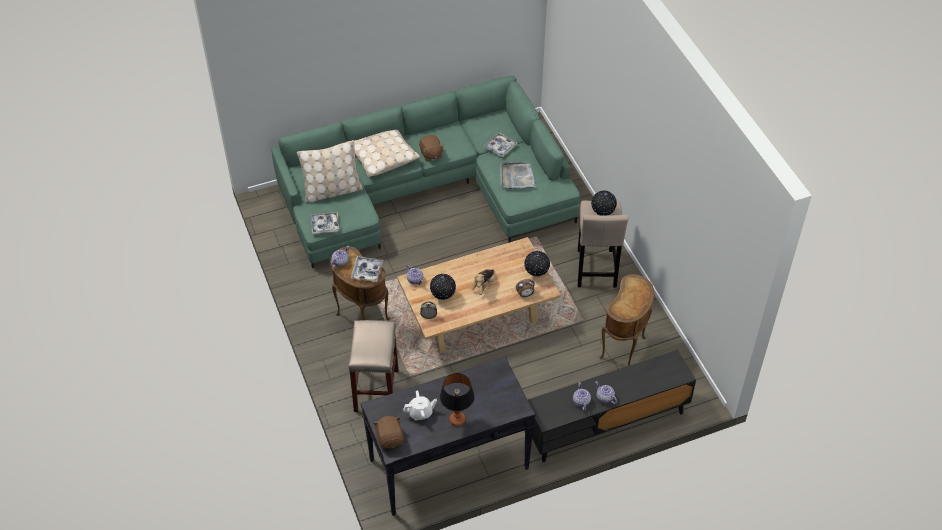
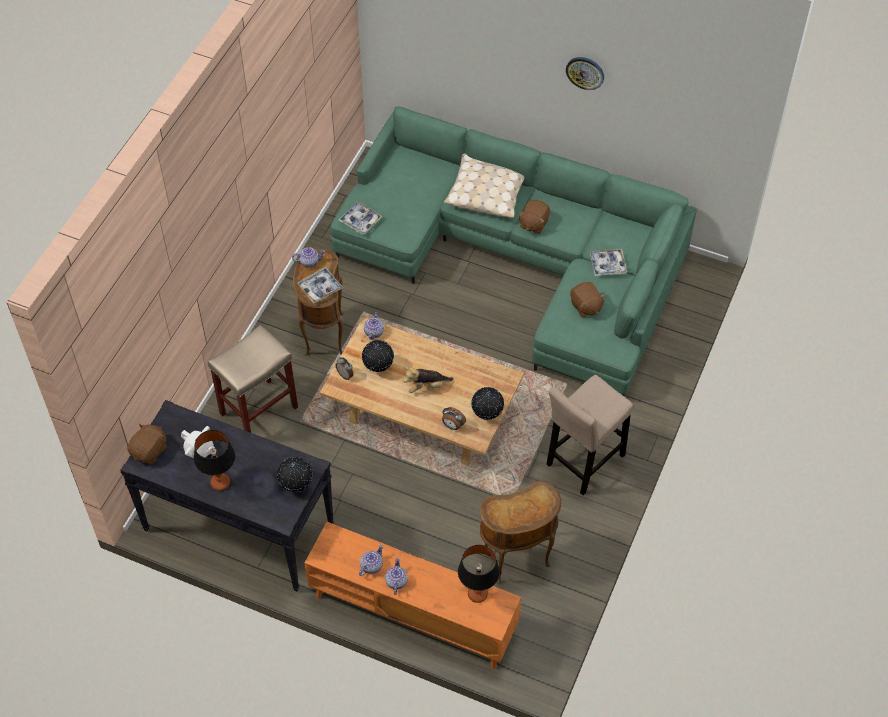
camera: 45 degrees right, 5 degrees up
beige pillow [297,140,363,203] -> none
grey tray [500,162,536,189] -> brown plush toy [570,282,606,318]
black tv stand [528,350,696,462] -> orange tv stand [304,522,521,669]
globe [591,190,617,215] -> globe moved to [277,457,313,492]
none -> table lamp [458,545,500,603]
none -> wall clock [566,57,604,90]

